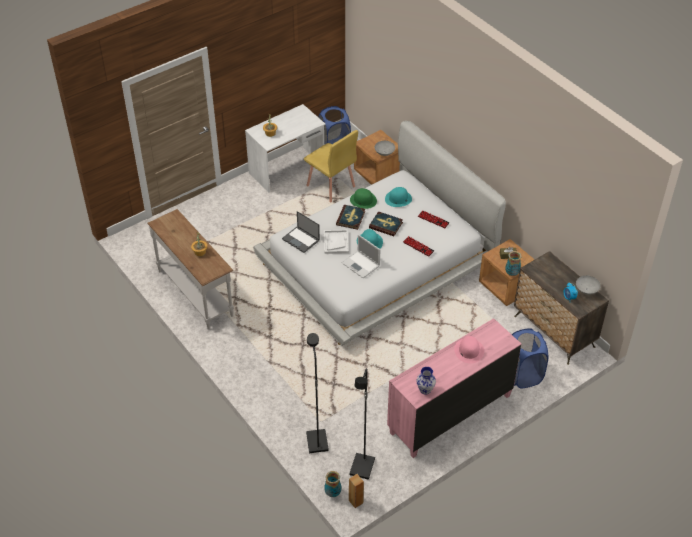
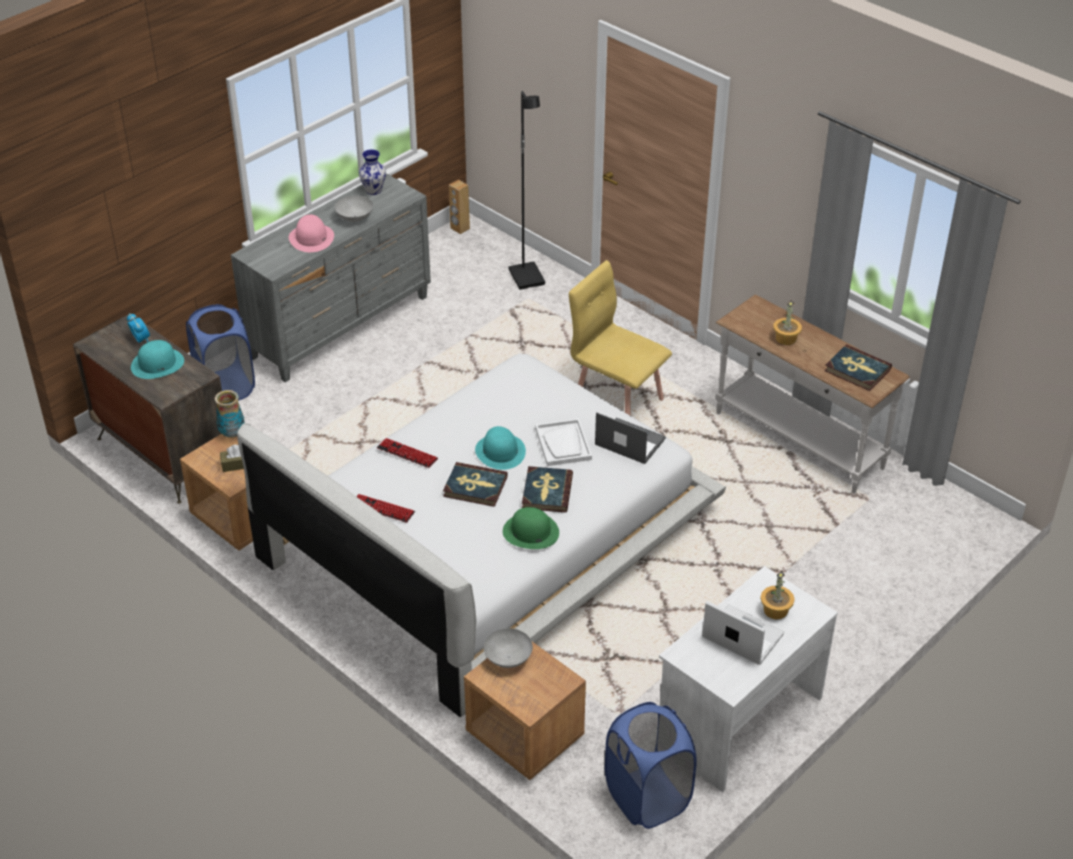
camera: 170 degrees right, 5 degrees down
yellow chair [304,130,358,202] -> yellow chair moved to [569,260,672,415]
vase [324,471,341,497] -> none
laptop [342,234,381,279] -> laptop moved to [702,601,784,665]
black floor lamp [349,368,375,479] -> none
turquoise hat [385,187,412,207] -> turquoise hat moved to [131,340,184,379]
pink dresser [387,318,521,458] -> grey dresser [231,173,431,382]
grey bowl [576,276,601,295] -> grey bowl moved to [335,195,373,222]
none -> book [824,344,892,391]

